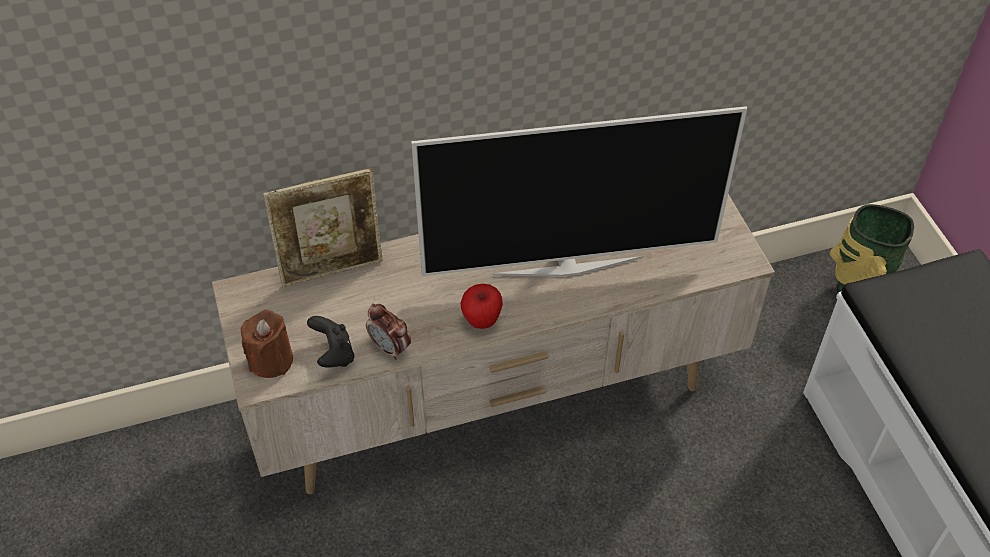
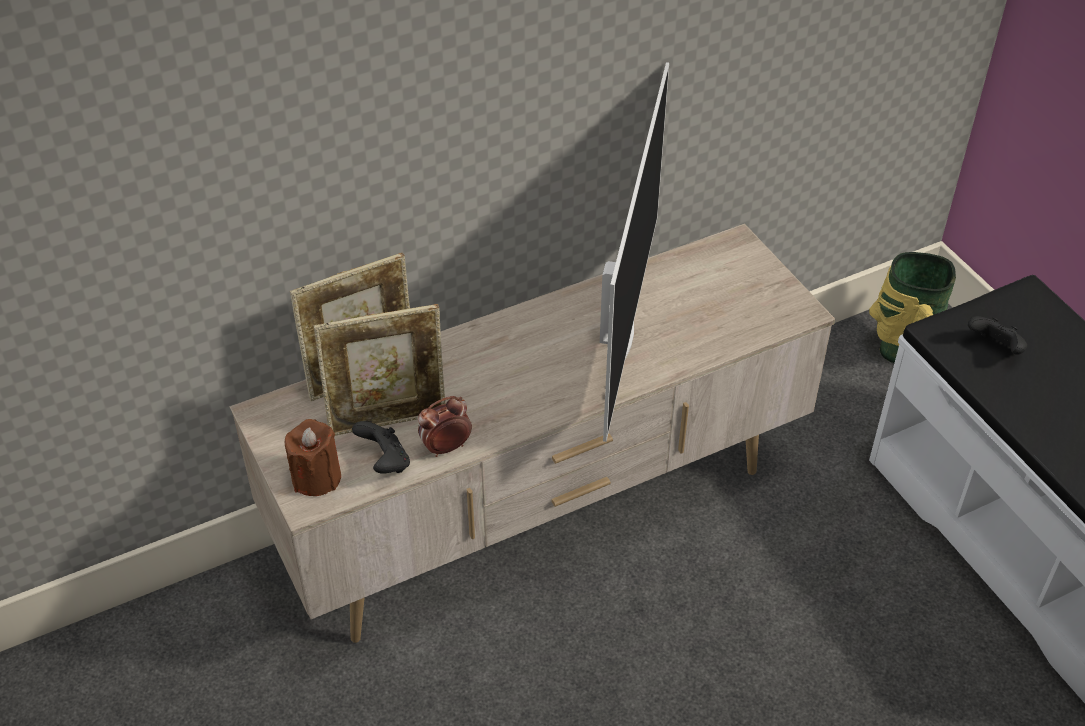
camera: 10 degrees left, 5 degrees down
alarm clock [366,303,411,360] -> alarm clock turned 120 degrees clockwise [418,396,472,457]
television [411,106,747,277] -> television turned 60 degrees counterclockwise [600,62,669,442]
apple [460,284,503,329] -> none
none -> picture frame [314,304,445,436]
none -> black game controller [968,316,1027,355]

